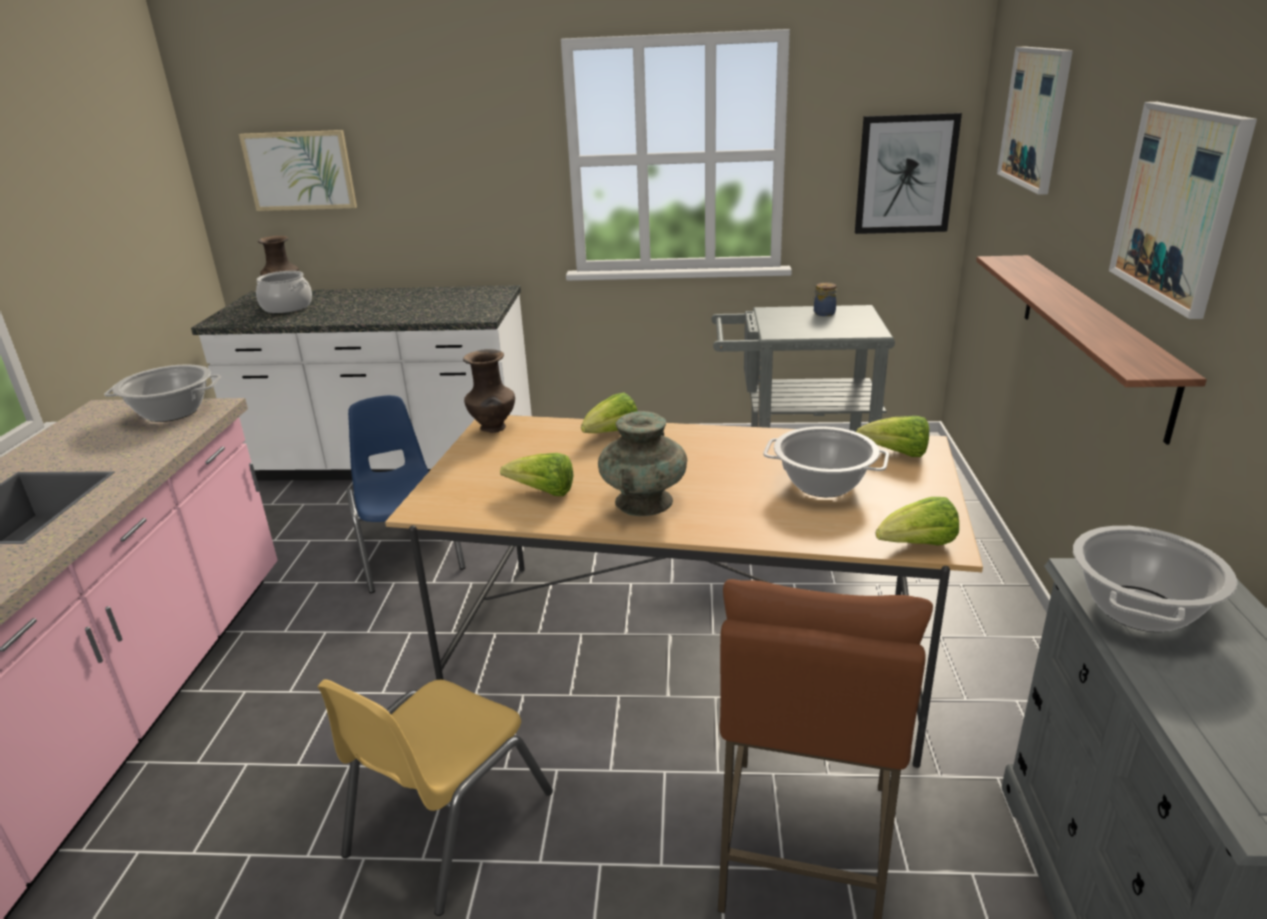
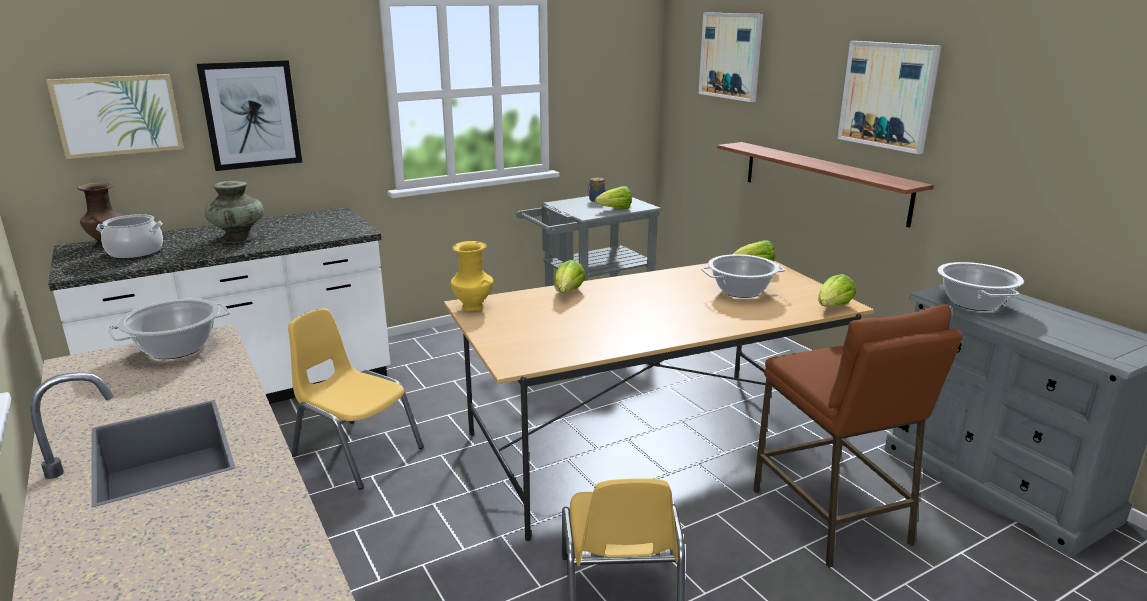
camera: 35 degrees left, 5 degrees down
blue chair [346,395,466,593] -> yellow chair [288,309,424,490]
brown vase [463,349,515,433] -> yellow vase [451,241,494,311]
lettuce [500,453,574,496] -> lettuce moved to [595,186,632,209]
turquoise vase [598,411,687,516] -> turquoise vase moved to [205,181,264,243]
picture [855,113,962,234] -> picture moved to [197,60,302,171]

